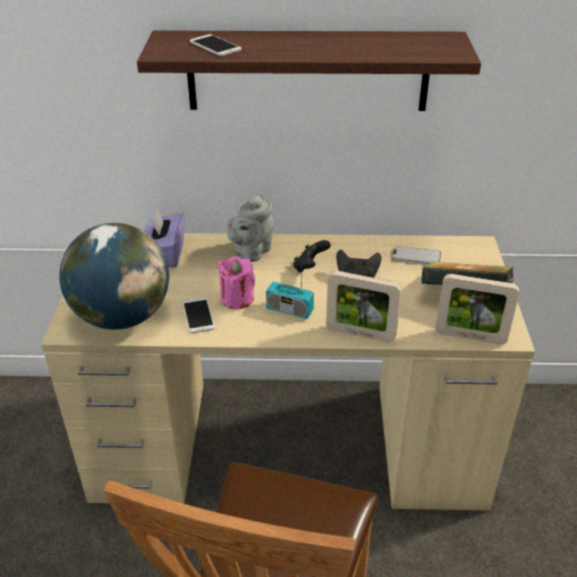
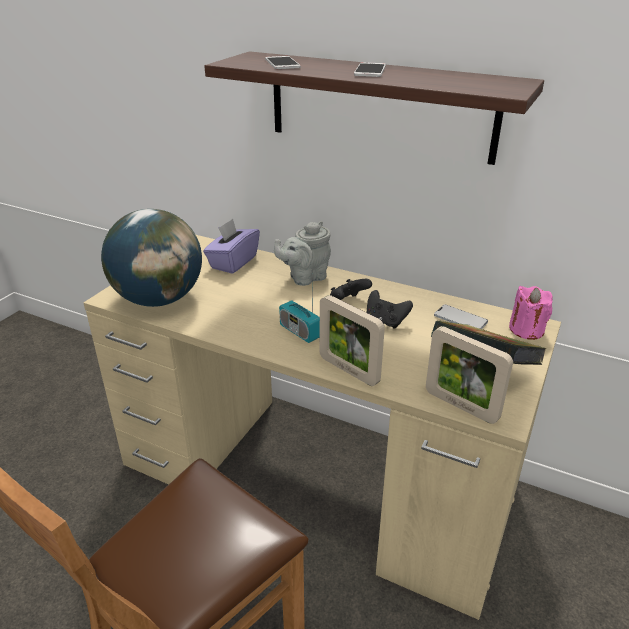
camera: 25 degrees right, 5 degrees down
phone [183,297,215,333] -> phone moved to [354,62,386,77]
pink candle [219,256,255,309] -> pink candle moved to [509,286,553,340]

